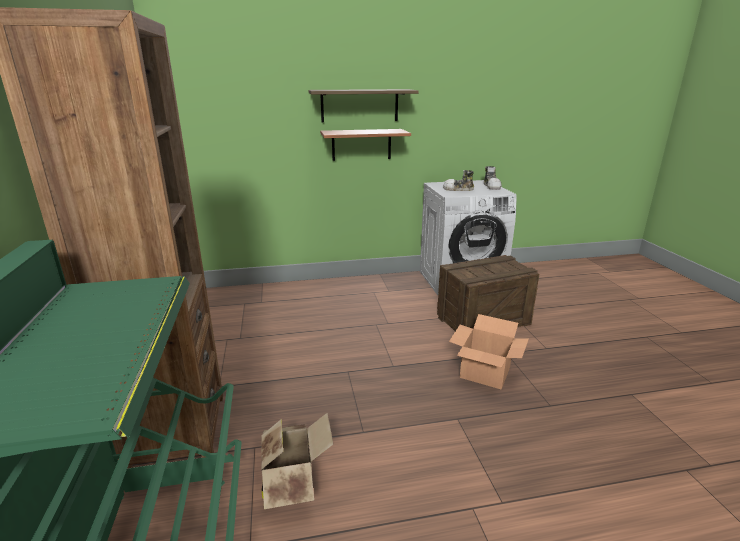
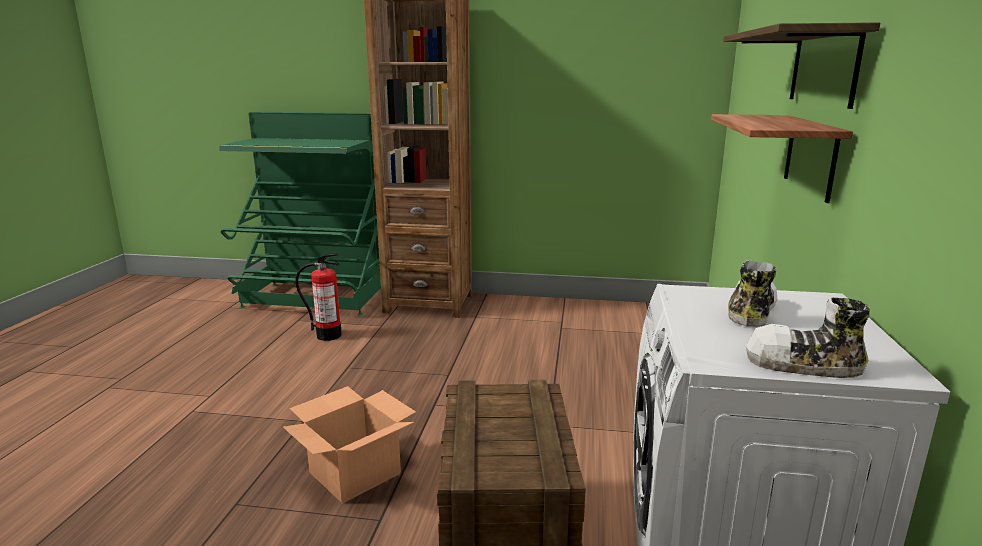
camera: 110 degrees right, 5 degrees down
cardboard box [261,413,333,509] -> fire extinguisher [295,253,342,341]

